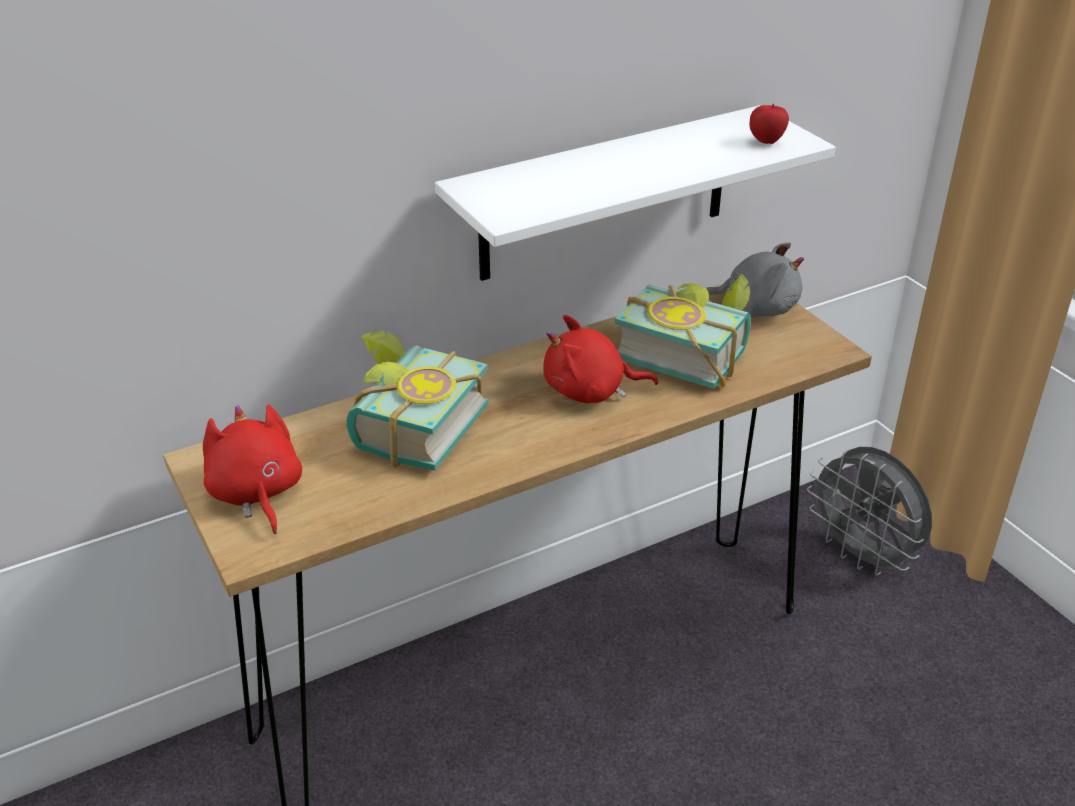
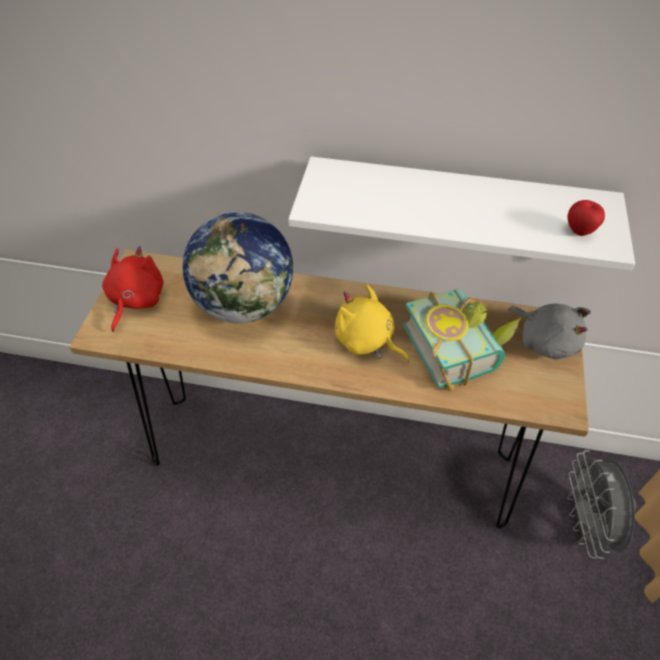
camera: 40 degrees right, 15 degrees up
book [346,330,489,471] -> globe [182,212,293,323]
red plush toy [543,315,658,403] -> yellow plush toy [335,285,409,362]

